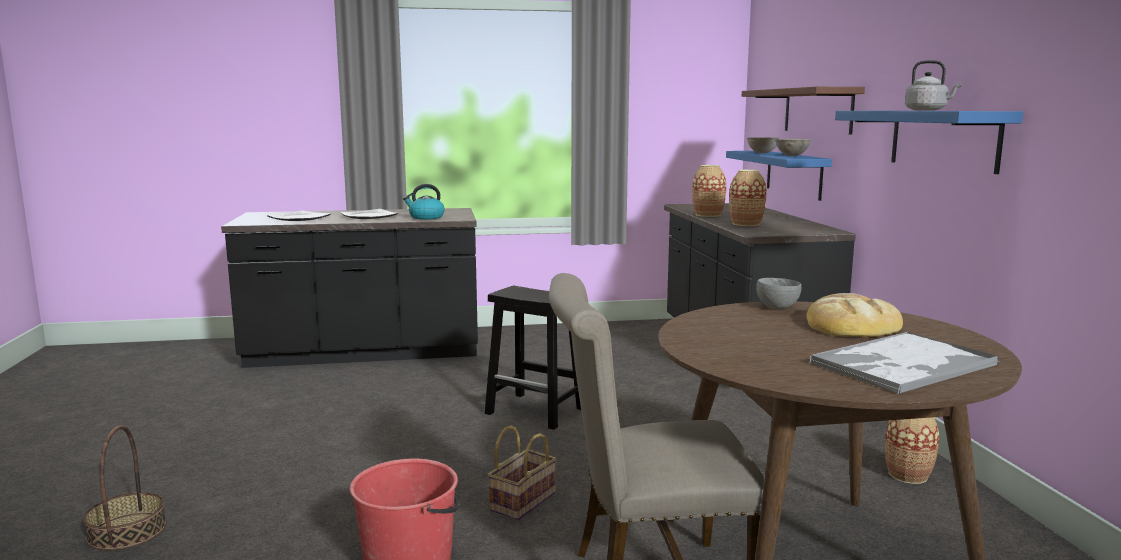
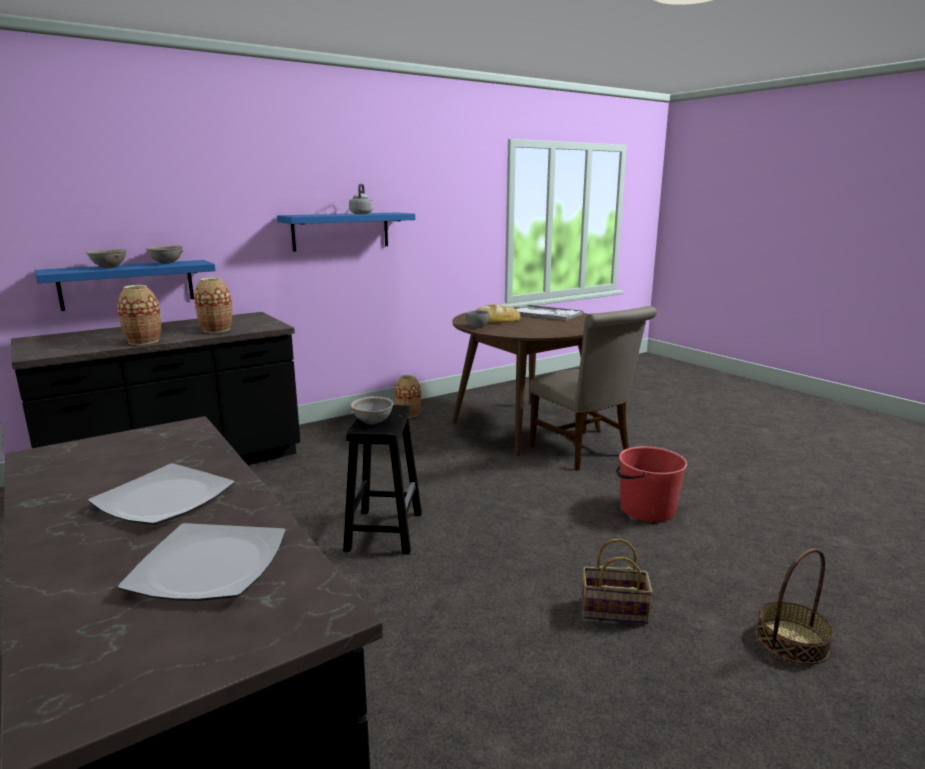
camera: 115 degrees left, 5 degrees up
kettle [403,184,445,219] -> none
basket [487,426,556,520] -> basket moved to [582,539,653,624]
shelf [742,87,865,135] -> none
none -> grey bowl [351,396,394,424]

